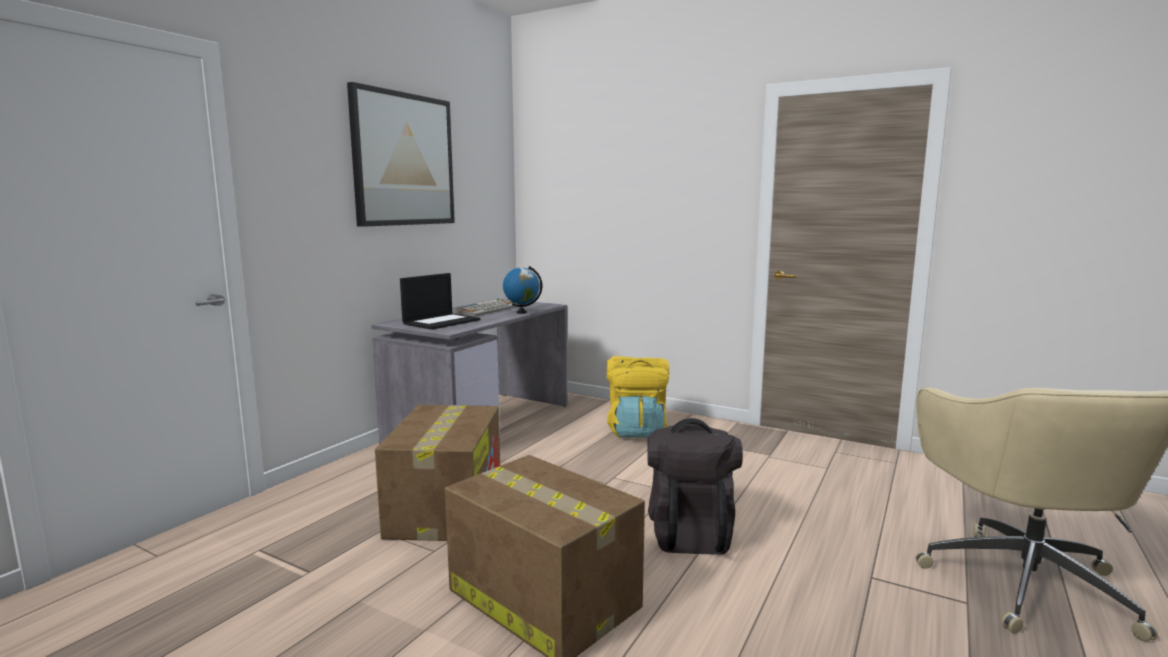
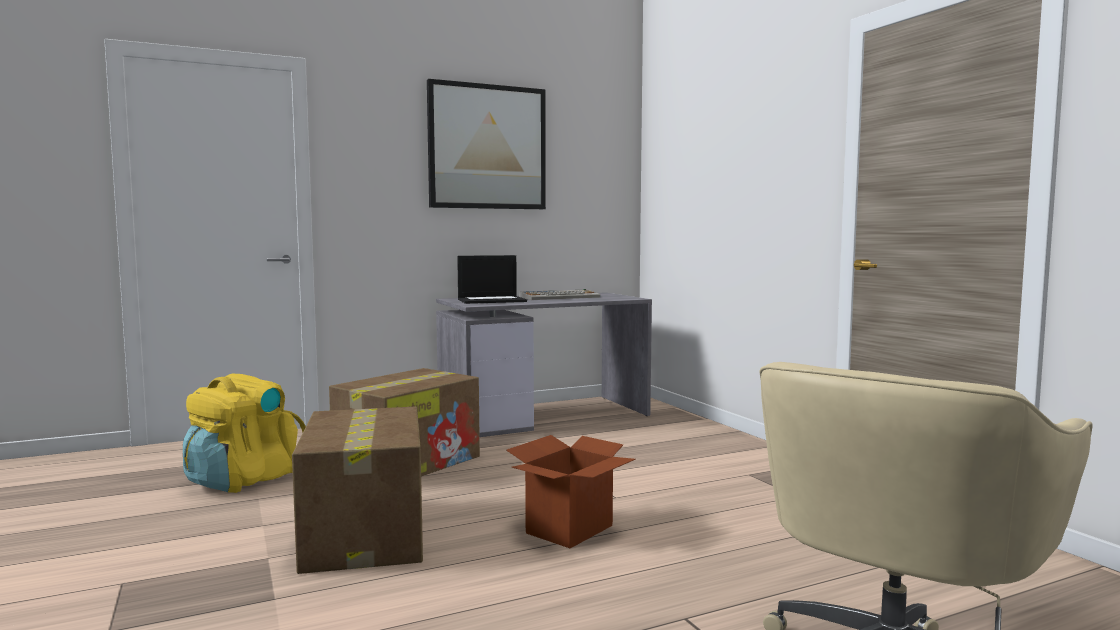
camera: 35 degrees right, 5 degrees down
globe [503,266,542,314] -> none
yellow backpack [607,356,669,438] -> yellow backpack moved to [183,374,306,493]
black backpack [647,418,743,555] -> cardboard box [506,435,636,548]

